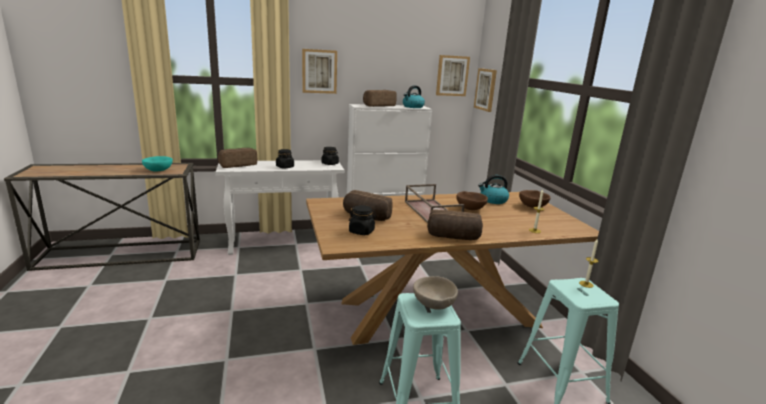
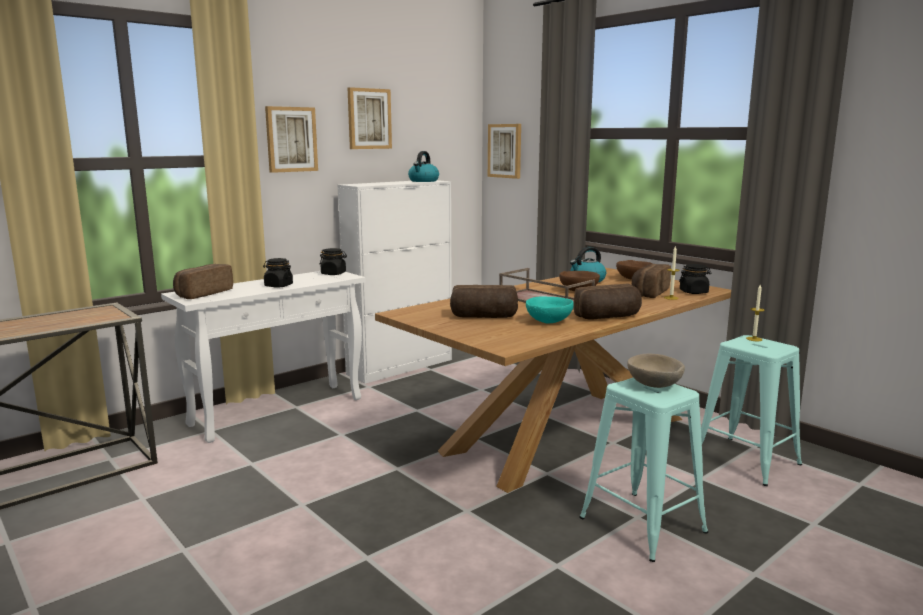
camera: 25 degrees left, 5 degrees down
turquoise bowl [142,156,173,171] -> turquoise bowl moved to [526,296,574,324]
black jar [349,205,377,235] -> black jar moved to [679,264,712,294]
bread [363,90,397,107] -> bread moved to [632,264,671,298]
picture [436,55,470,96] -> picture moved to [348,87,392,149]

